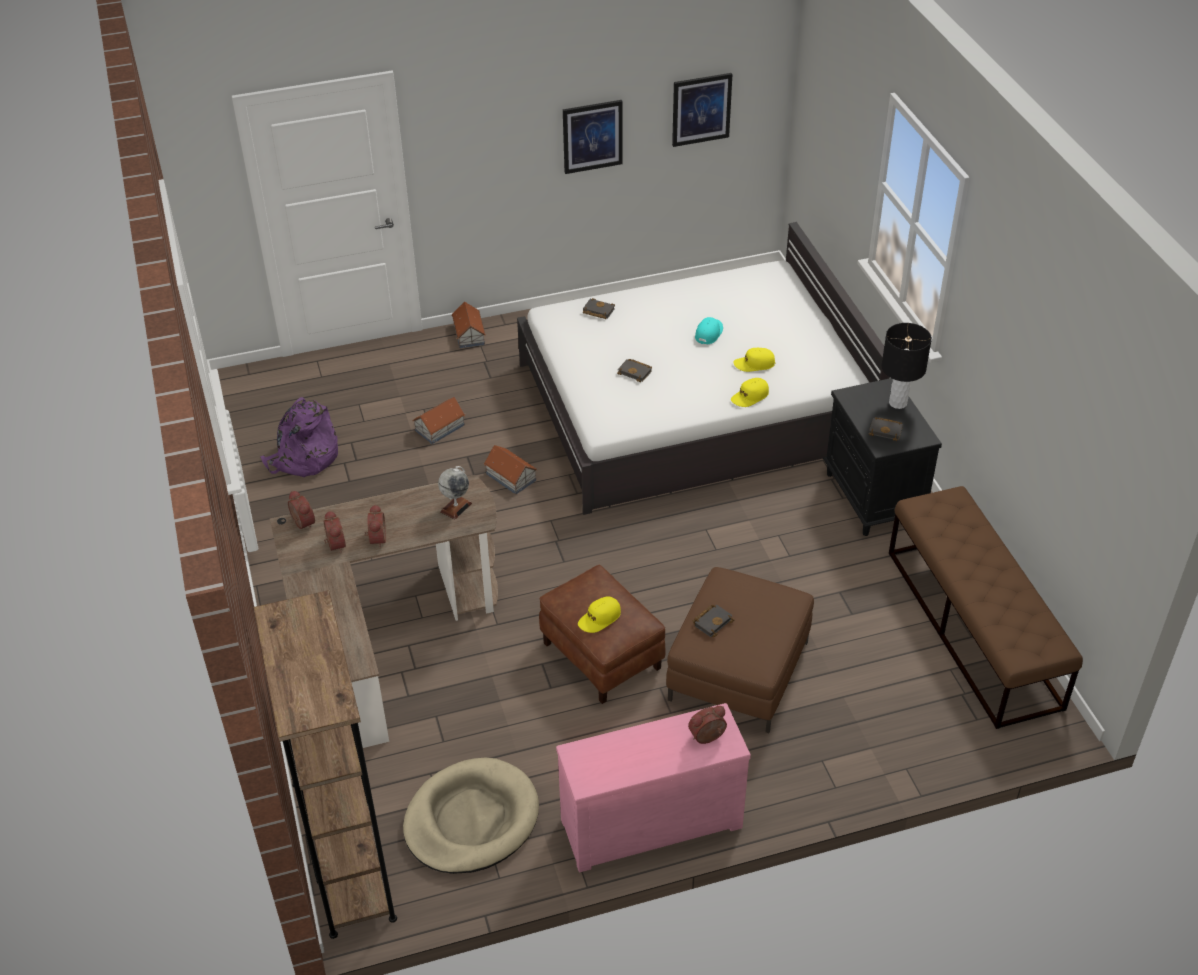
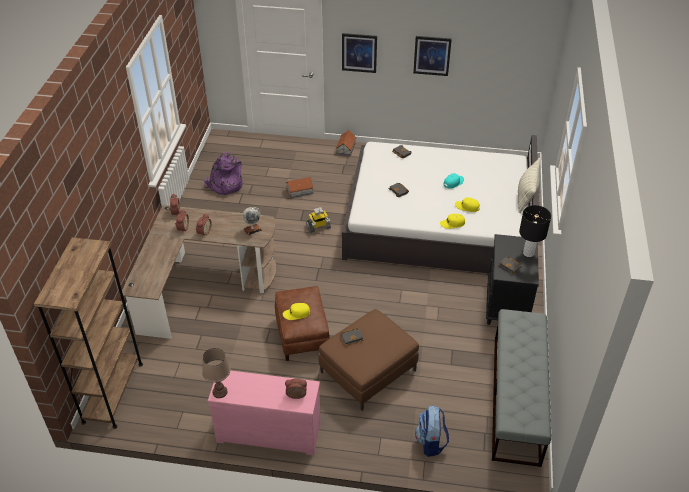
camera: 25 degrees right, 0 degrees up
beige dog bed [403,758,539,874] -> none
toy house [484,445,537,494] -> toy robot [306,207,331,233]
picture [672,73,732,147] -> picture moved to [342,33,377,73]
brown bench [889,486,1083,729] -> grey bench [492,309,551,467]
none -> brown table lamp [202,348,230,398]
none -> backpack [415,405,449,457]
none -> pillow [518,158,540,213]

